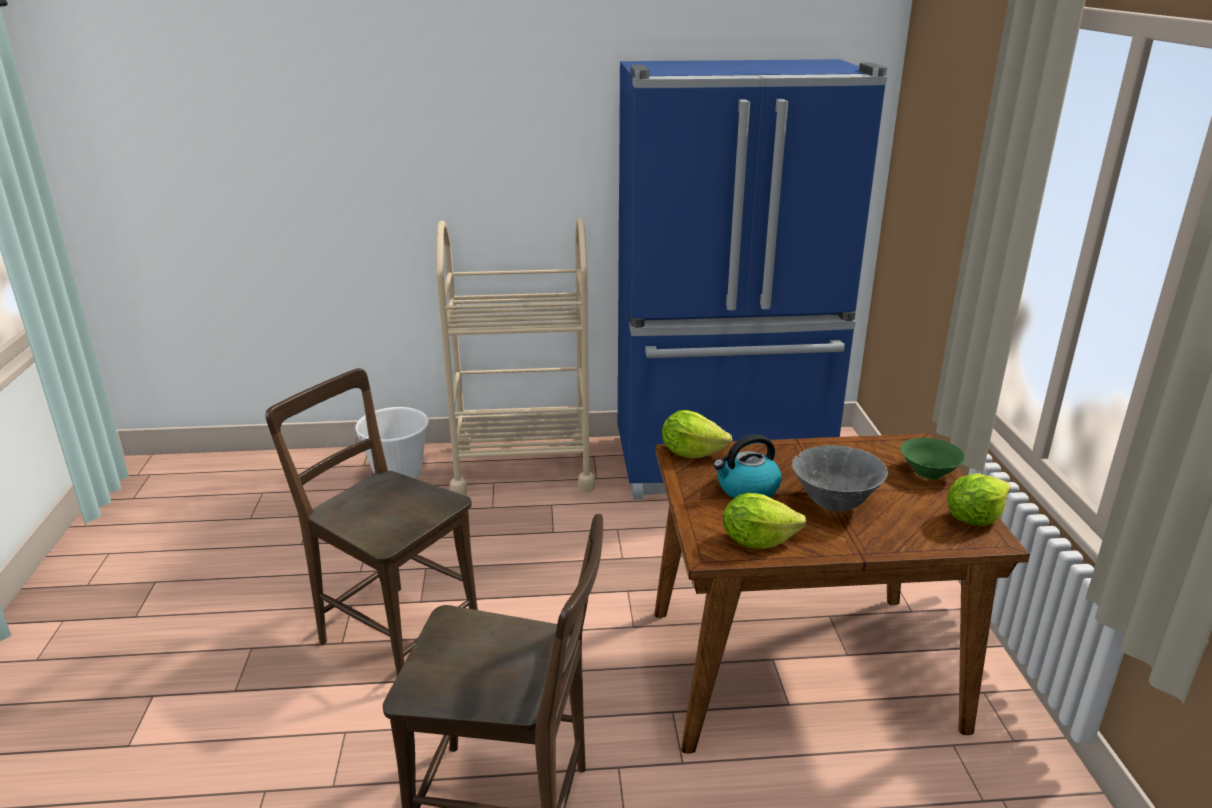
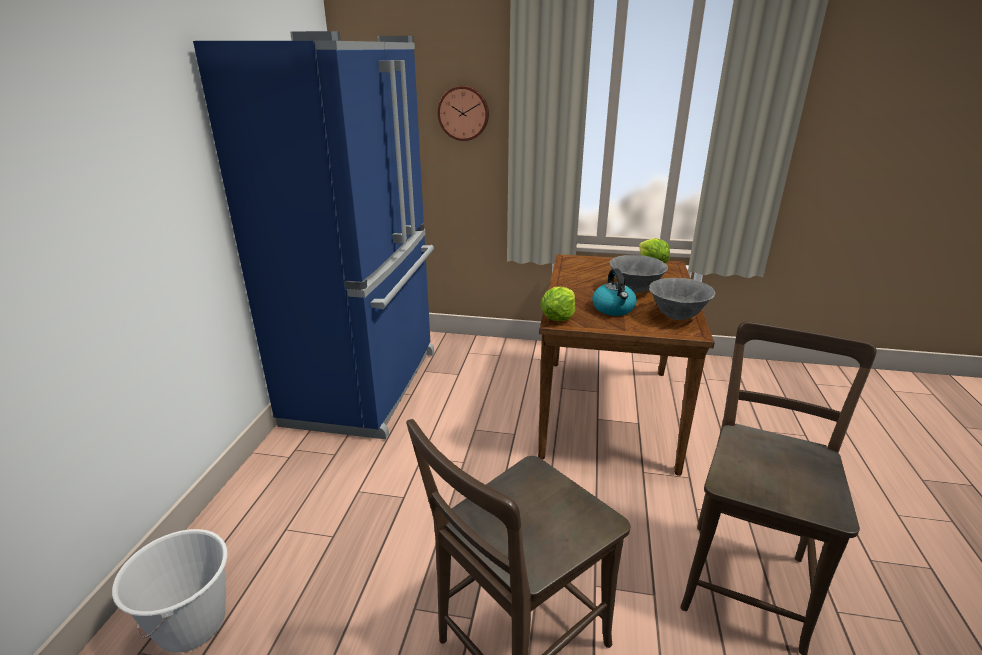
camera: 75 degrees left, 0 degrees up
beige cart [436,218,595,496] -> none
lettuce [723,493,806,549] -> grey bowl [649,278,715,320]
green bowl [900,438,965,479] -> none
none -> wall clock [438,86,489,141]

